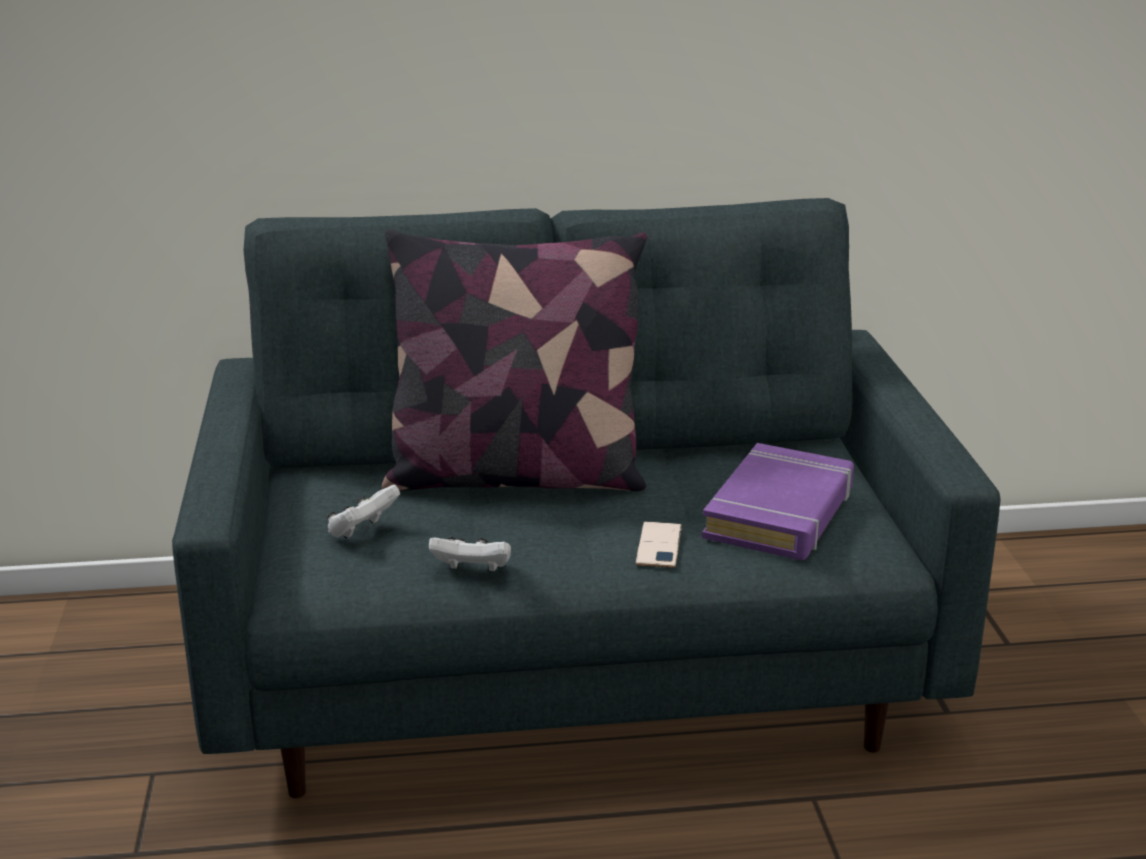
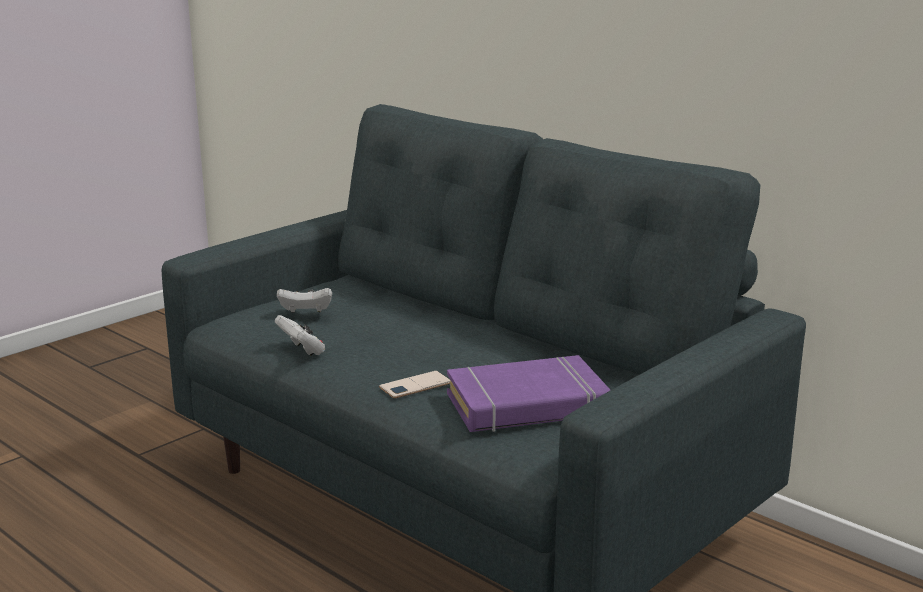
camera: 50 degrees right, 5 degrees down
pillow [381,228,647,491] -> none

